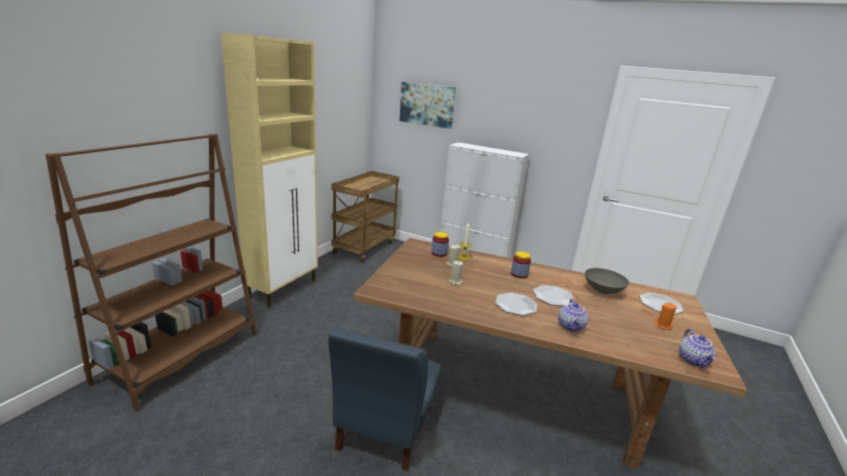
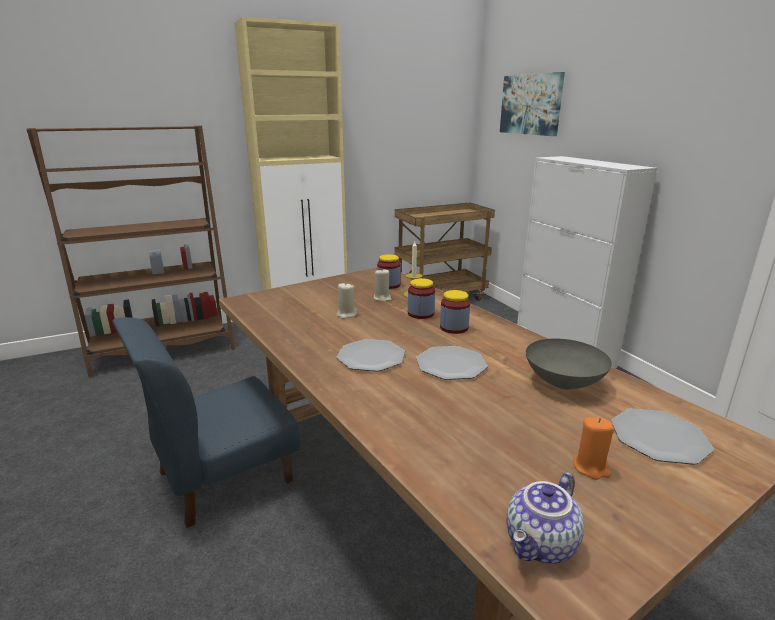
camera: 40 degrees right, 0 degrees up
teapot [558,299,588,332] -> none
none -> jar [408,278,435,319]

